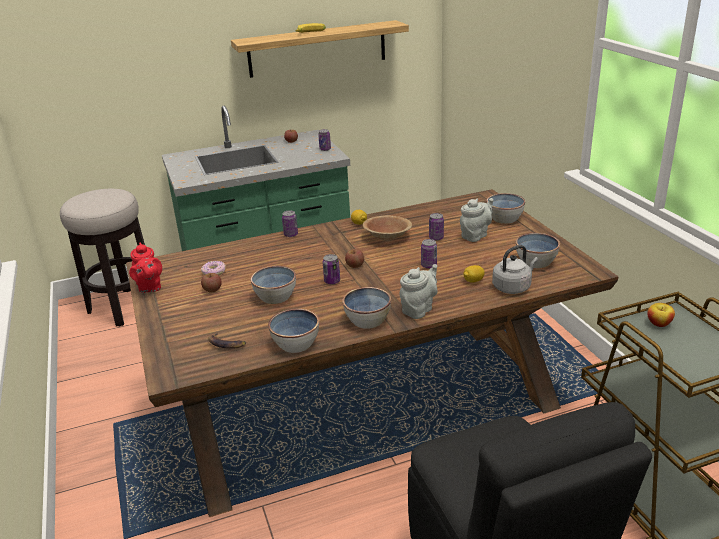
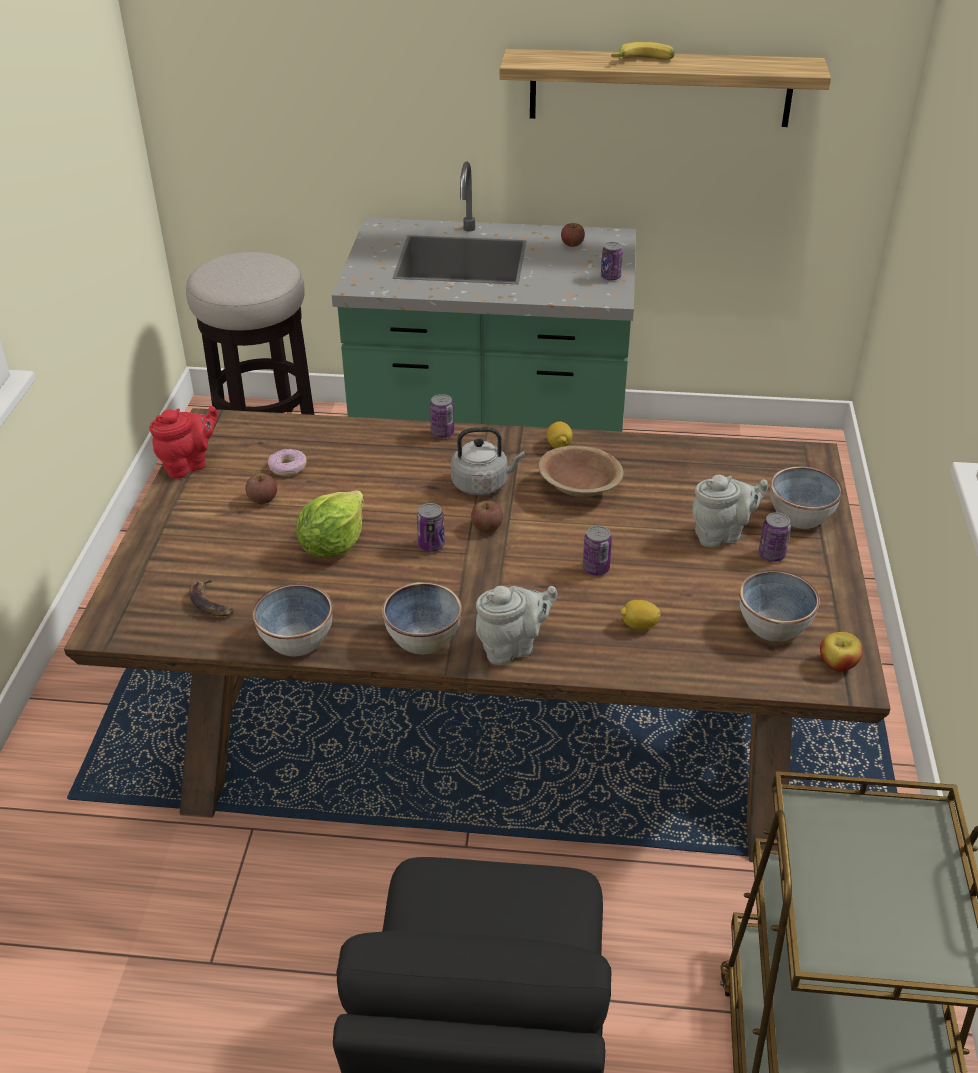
camera: 25 degrees right, 10 degrees up
red teapot [129,242,162,293] -> red teapot turned 135 degrees counterclockwise [149,406,218,479]
bowl [250,266,296,304] -> lettuce [296,490,364,557]
can [429,213,444,241] -> can moved to [758,512,791,562]
grey kettle [492,245,538,294] -> grey kettle moved to [451,427,525,495]
apple [647,303,675,327] -> apple moved to [820,632,862,672]

